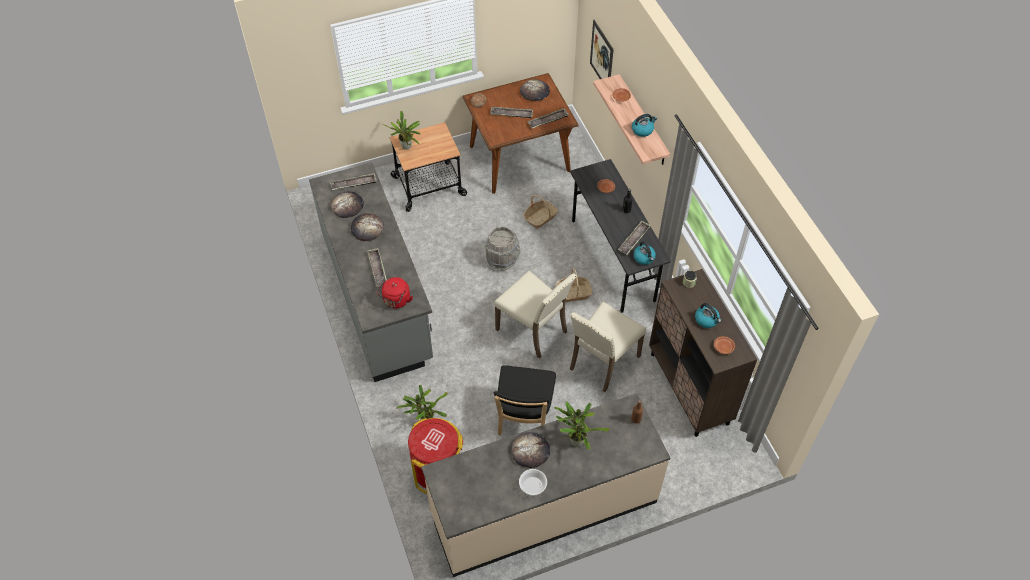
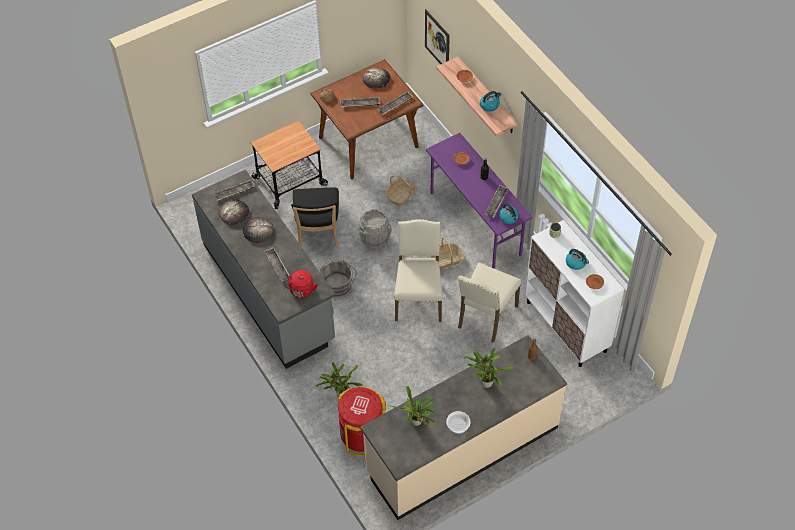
camera: 10 degrees left, 0 degrees up
potted plant [382,111,421,150] -> potted plant moved to [391,386,438,426]
beige chair [494,271,577,359] -> beige chair turned 120 degrees counterclockwise [394,219,443,322]
black chair [494,365,556,436] -> black chair moved to [291,187,339,247]
bread [512,432,550,468] -> none
grey desk [570,159,671,313] -> purple desk [426,133,532,269]
brown cabinet [649,269,757,437] -> white cabinet [525,220,624,367]
none -> grey bucket [320,260,357,297]

